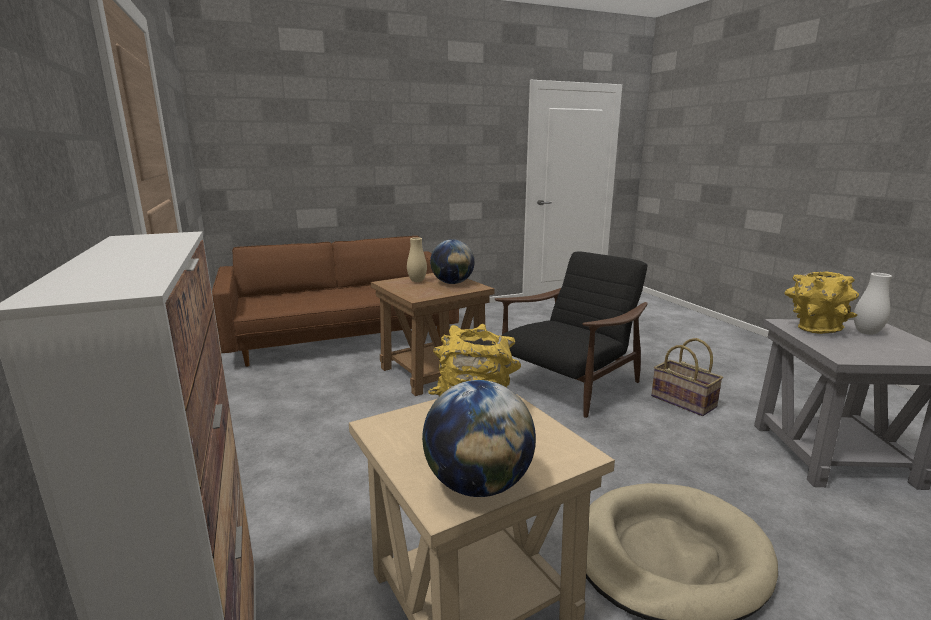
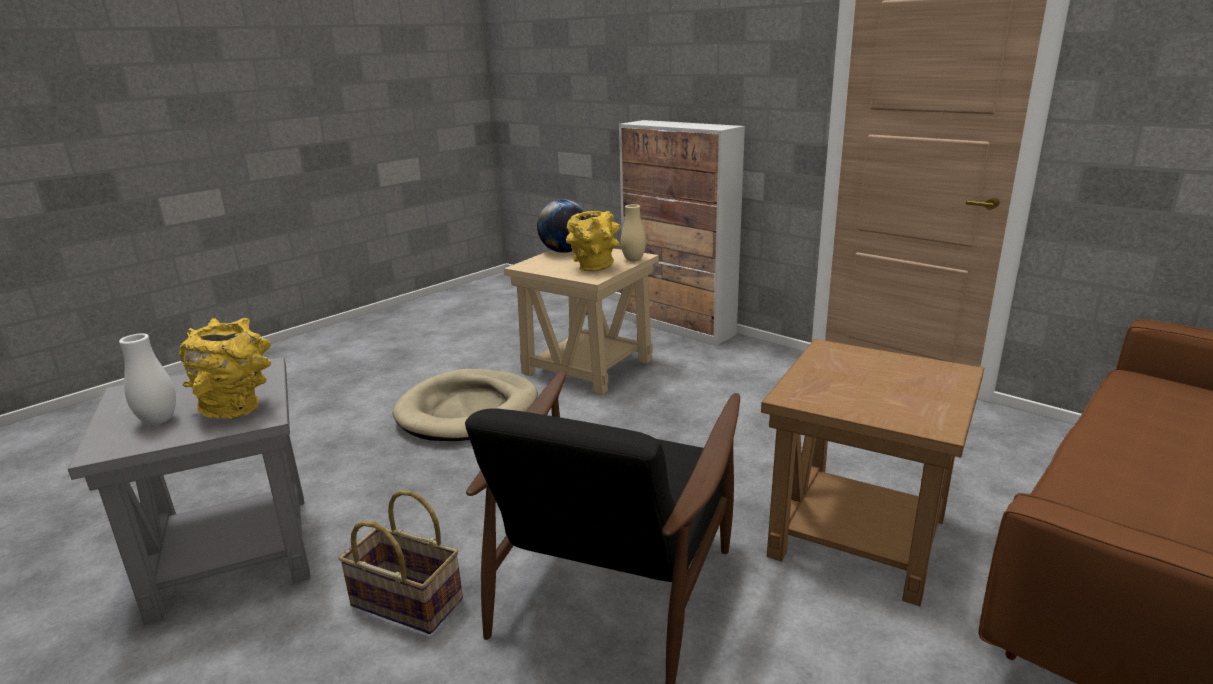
camera: 155 degrees right, 5 degrees up
beige vase [407,237,427,282] -> beige vase moved to [621,204,646,261]
globe [430,239,475,284] -> none

